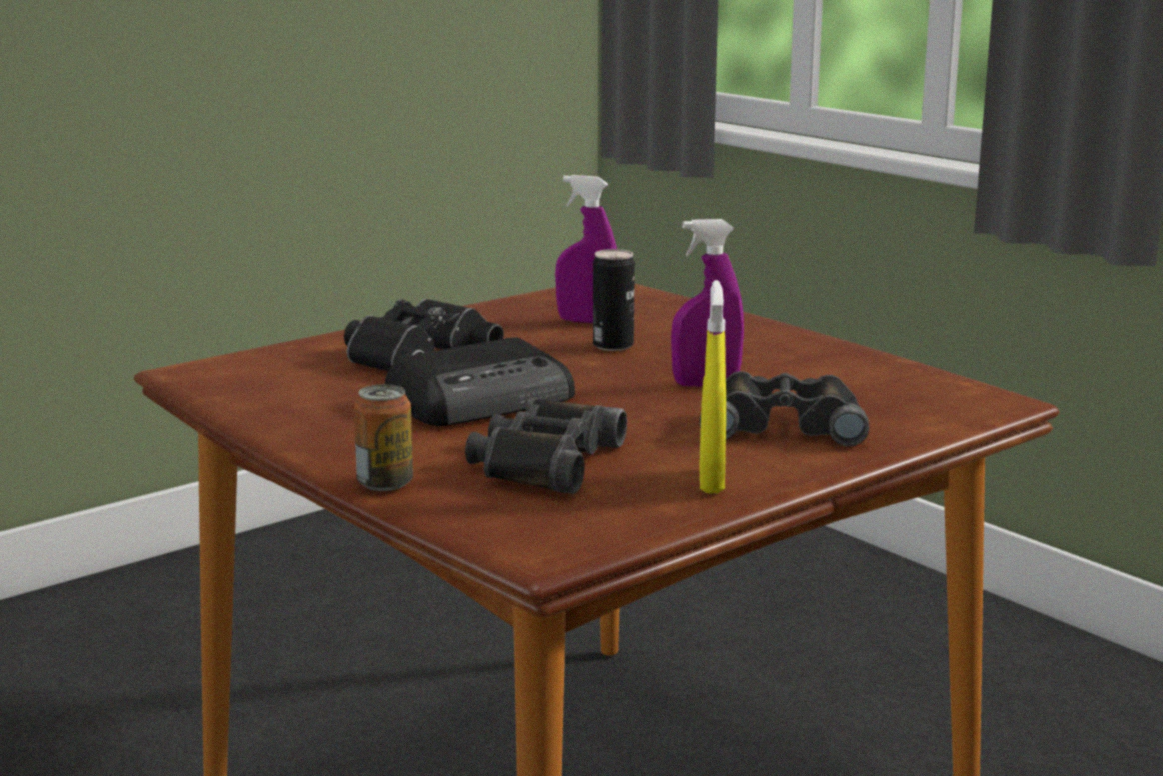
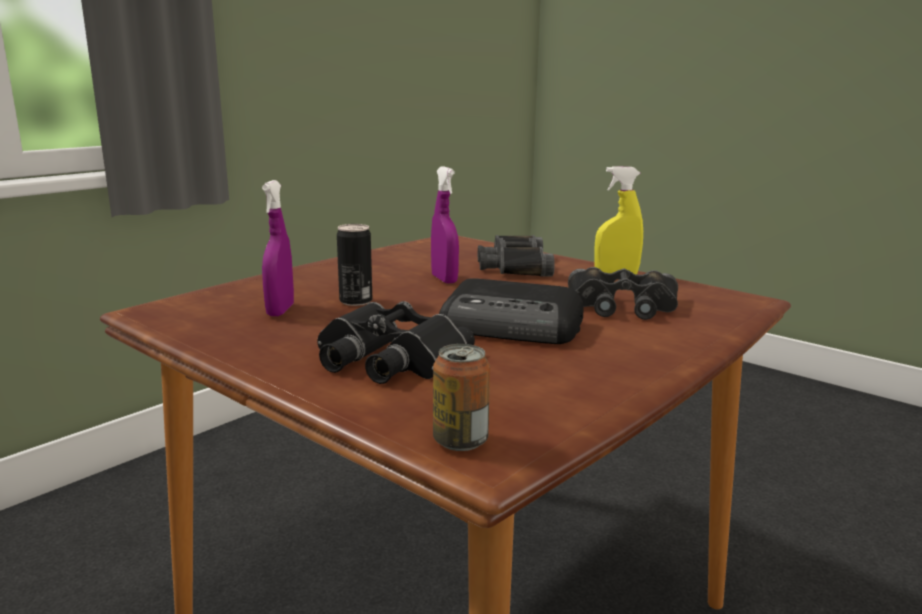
camera: 100 degrees left, 0 degrees up
can [354,384,413,491] -> can moved to [433,344,490,451]
radio [385,337,575,426] -> radio turned 150 degrees clockwise [439,278,583,344]

